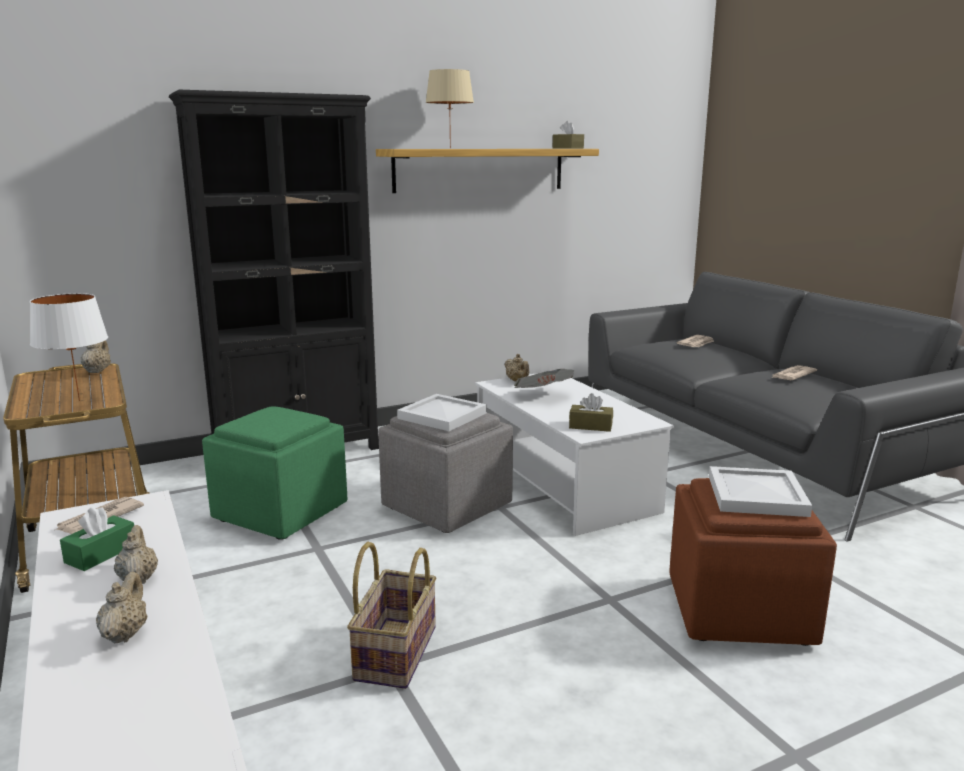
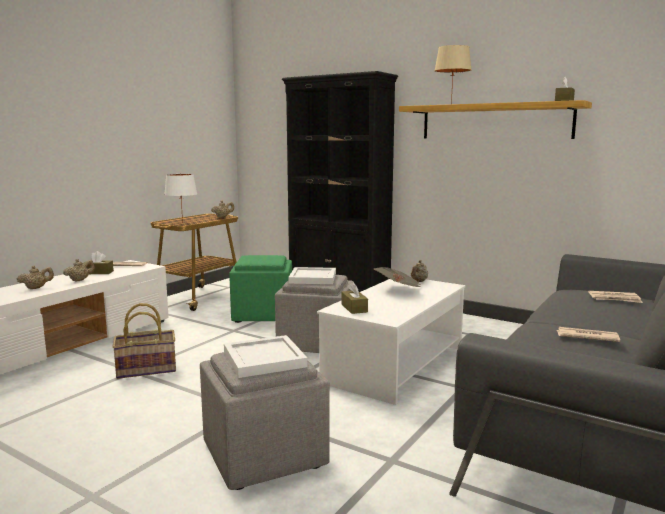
camera: 60 degrees right, 5 degrees down
green tissue box [60,506,134,571] -> brown tissue box [82,251,114,274]
brown ottoman [669,478,837,646] -> grey ottoman [200,352,330,490]

